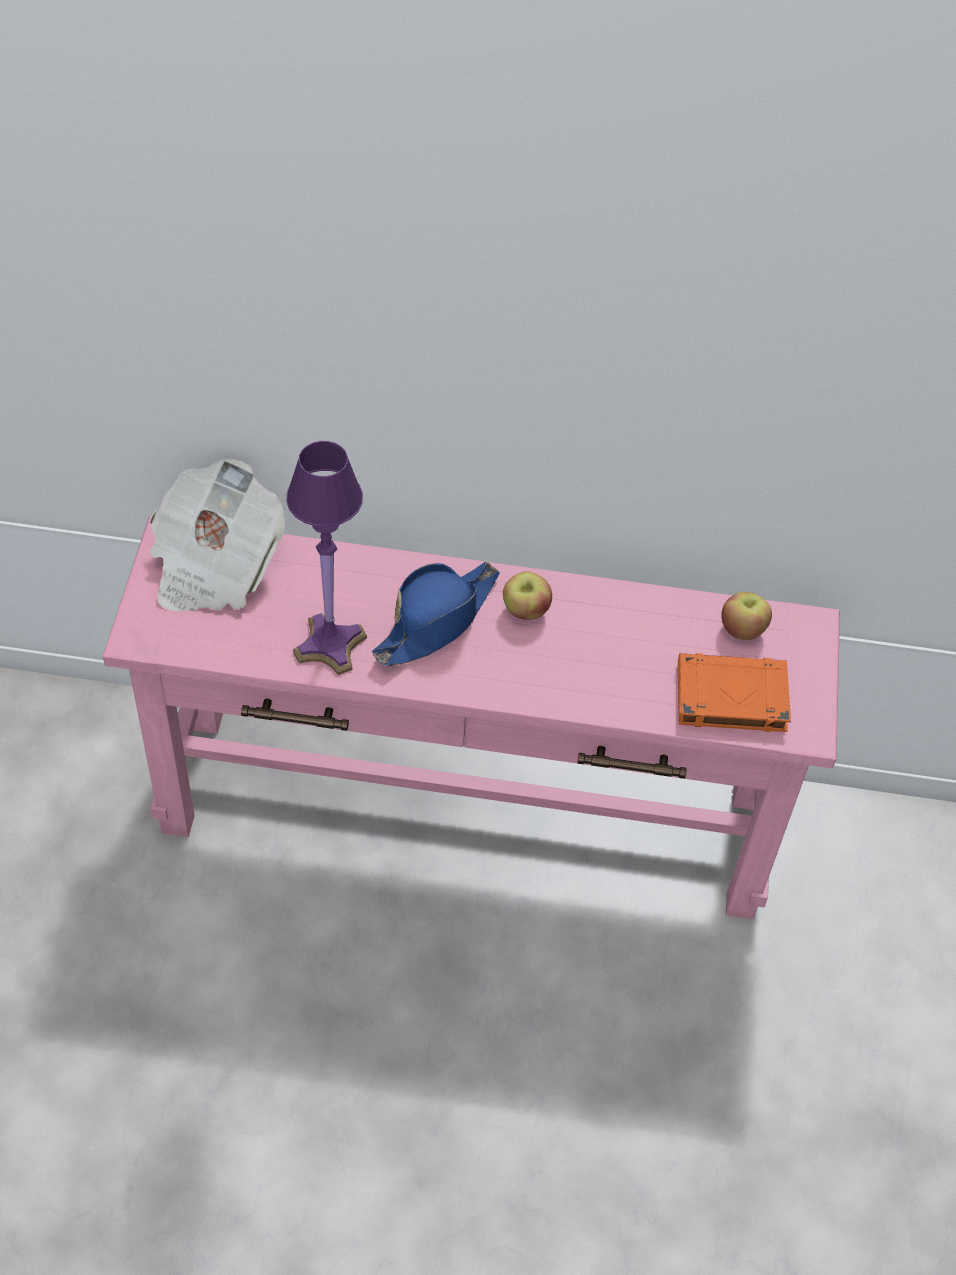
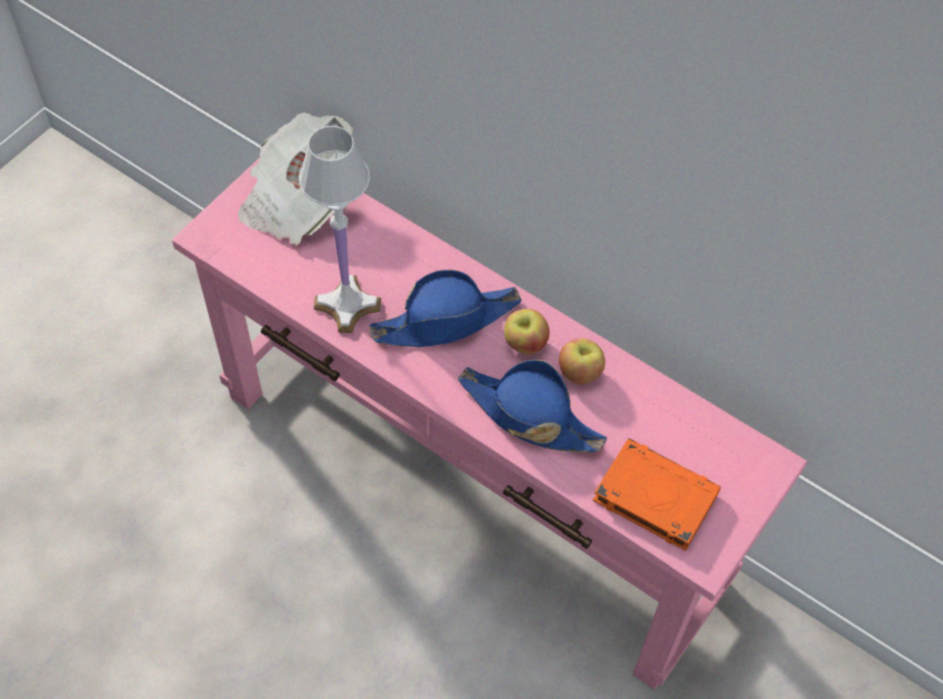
camera: 30 degrees right, 5 degrees up
purple table lamp [286,441,367,675] -> white table lamp [299,126,381,333]
apple [721,592,772,640] -> apple moved to [559,339,605,384]
none -> blue hat [458,359,607,452]

